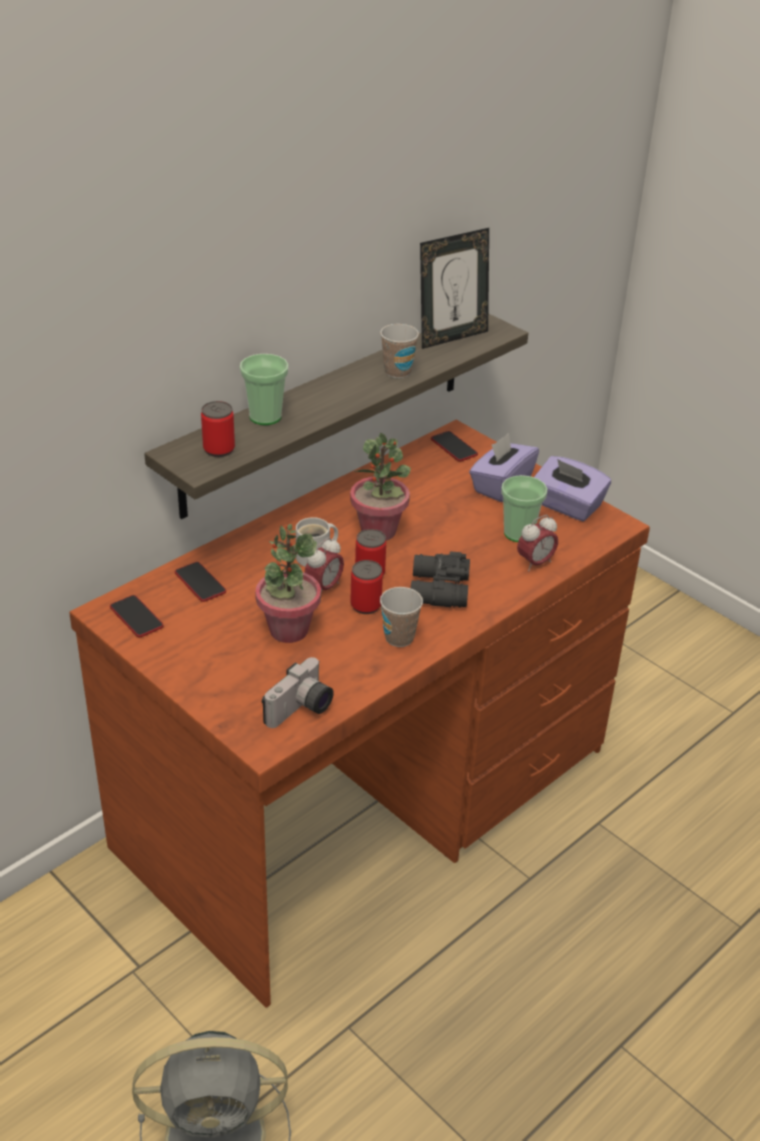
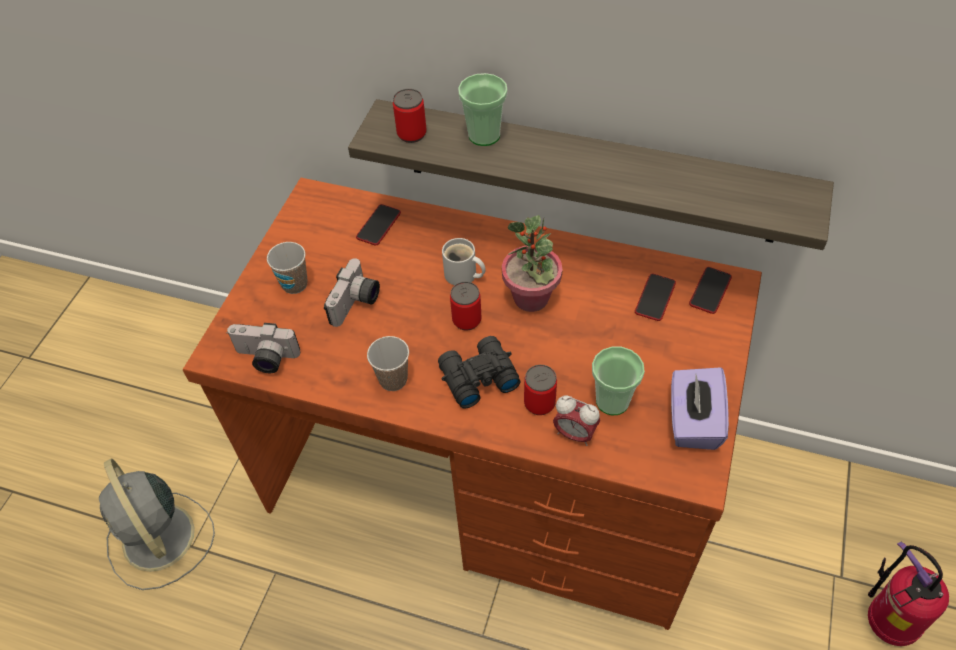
camera: 65 degrees right, 15 degrees up
phone [110,595,164,637] -> phone moved to [635,274,676,321]
potted plant [255,524,321,643] -> camera [324,258,380,327]
alarm clock [305,537,344,593] -> none
can [350,560,383,614] -> can moved to [524,365,557,415]
cup [380,324,419,378] -> cup moved to [267,242,308,294]
picture frame [420,228,489,349] -> none
purple tissue box [469,433,539,502] -> none
none -> fire extinguisher [868,542,949,646]

